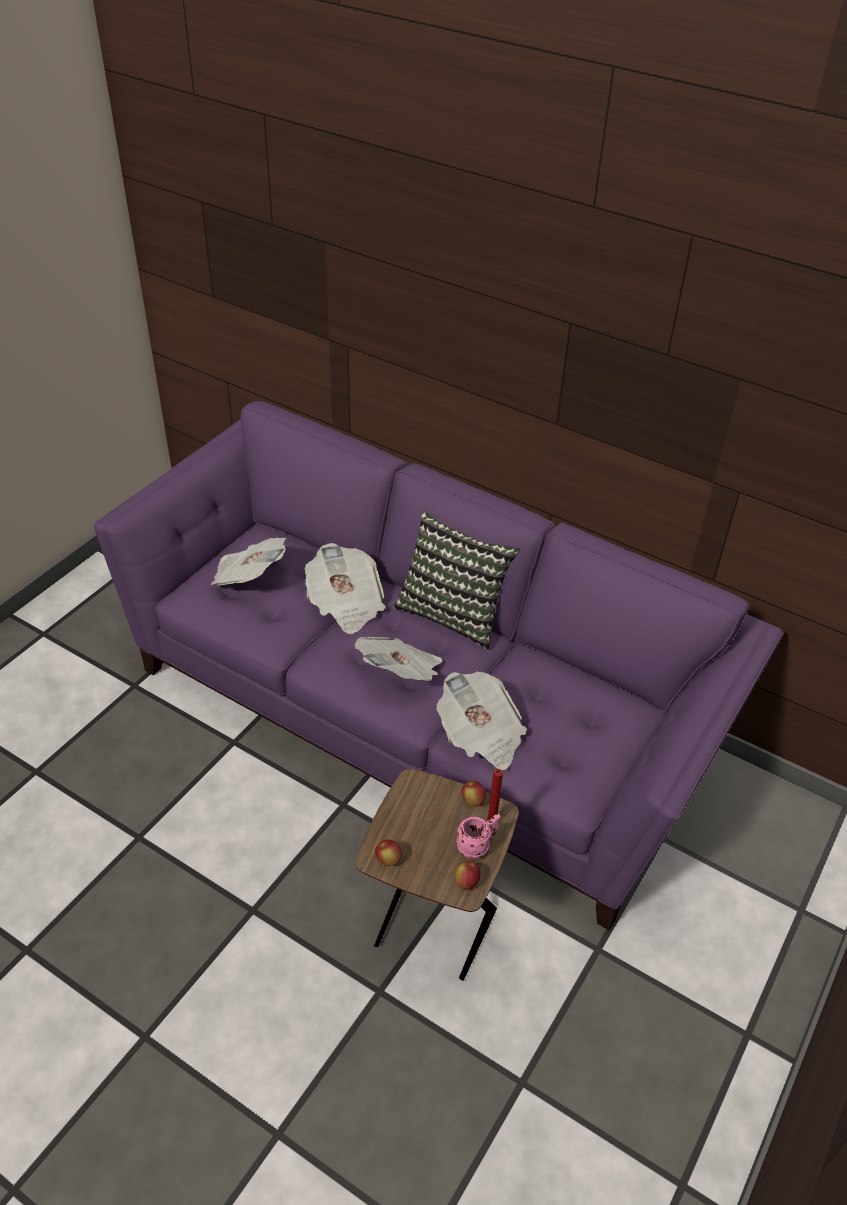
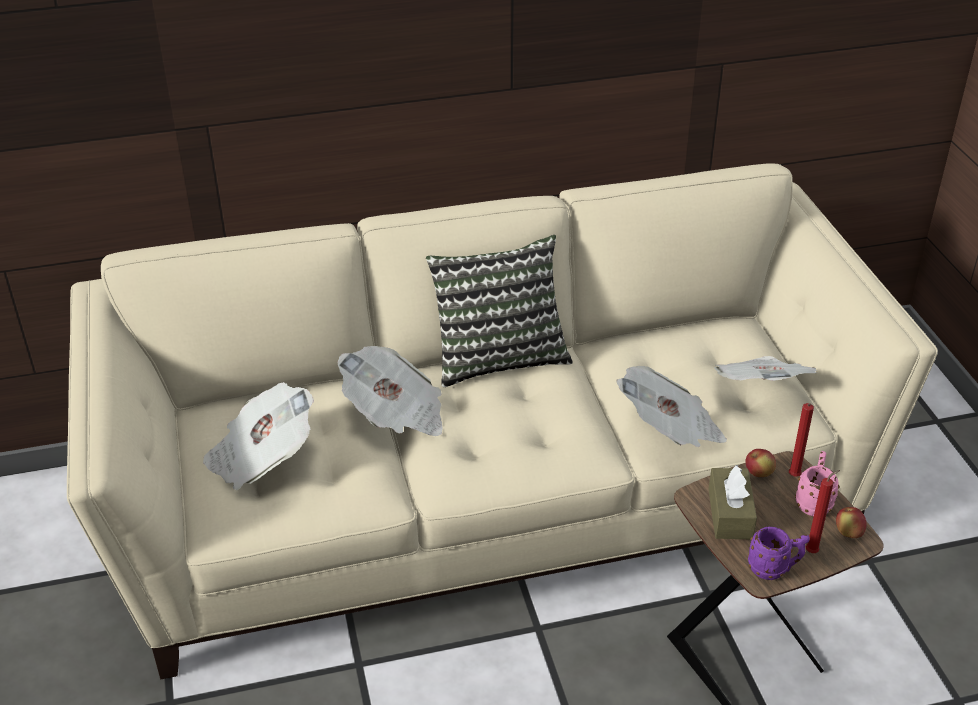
camera: 45 degrees left, 5 degrees down
purple sofa [94,401,783,931] -> beige sofa [67,163,938,679]
newspaper [355,637,442,681] -> newspaper moved to [714,356,817,381]
apple [375,839,402,866] -> purple mug [748,527,810,580]
none -> brown tissue box [708,465,757,539]
none -> red candle [806,470,840,553]

